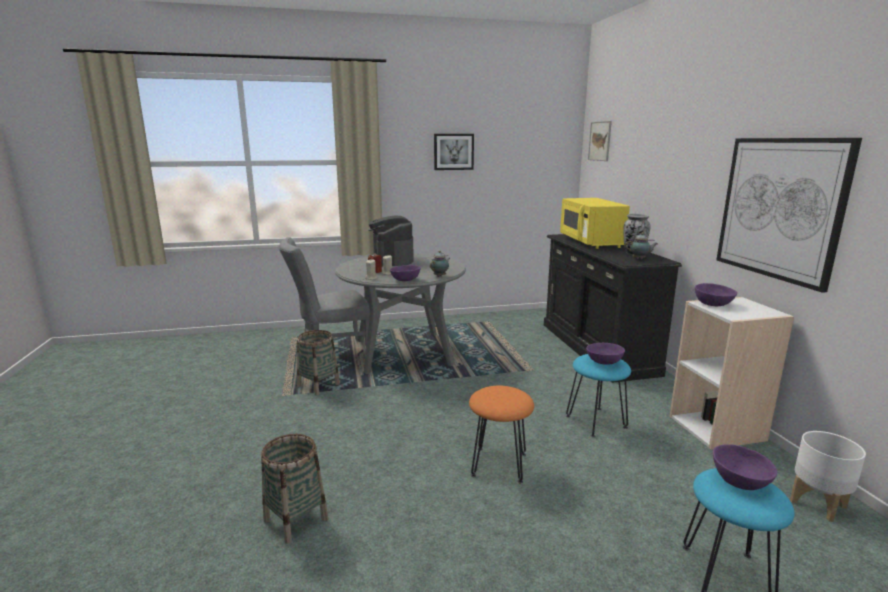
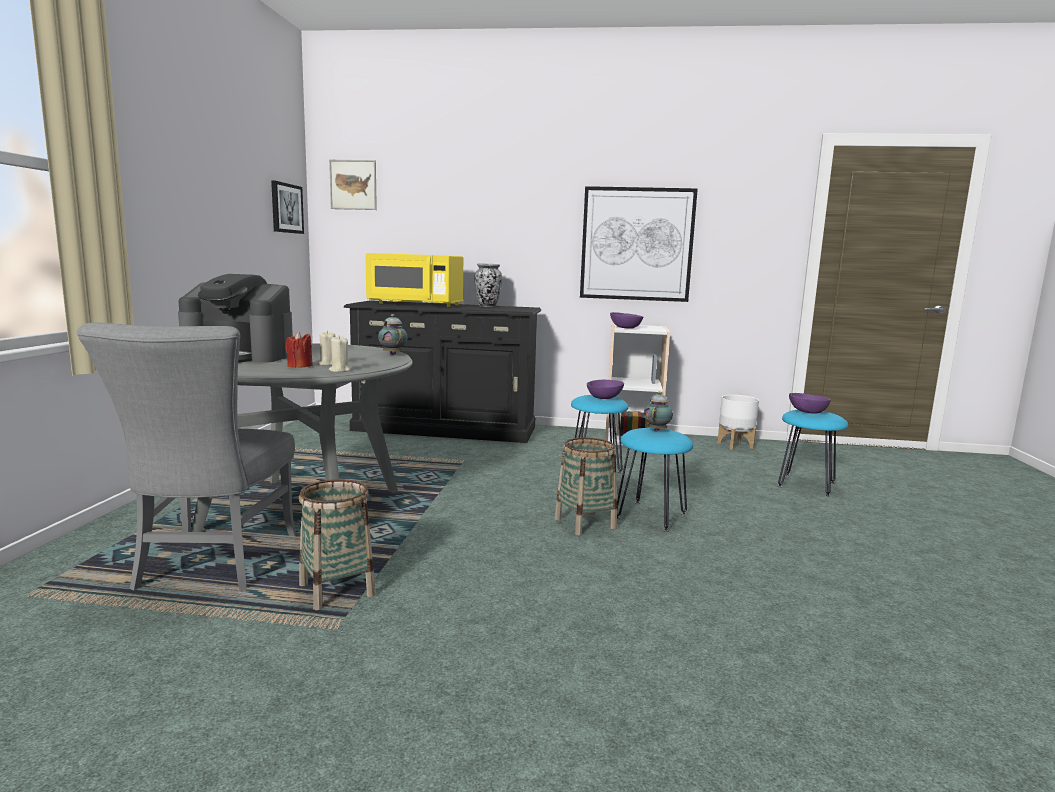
camera: 70 degrees left, 5 degrees down
basket [261,434,328,544] -> basket moved to [555,437,617,535]
purple bowl [390,265,421,281] -> none
picture [434,134,474,170] -> picture moved to [271,181,304,234]
orange stool [469,386,534,483] -> turquoise stool [617,428,693,532]
teapot [625,233,658,259] -> teapot moved to [644,391,673,432]

